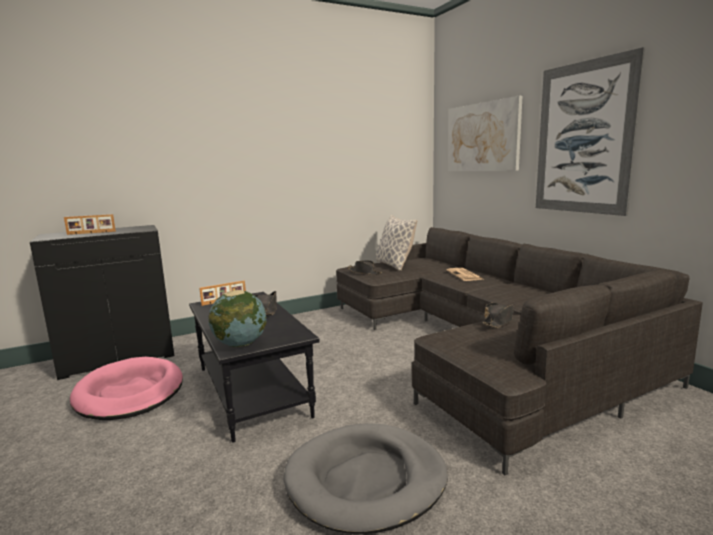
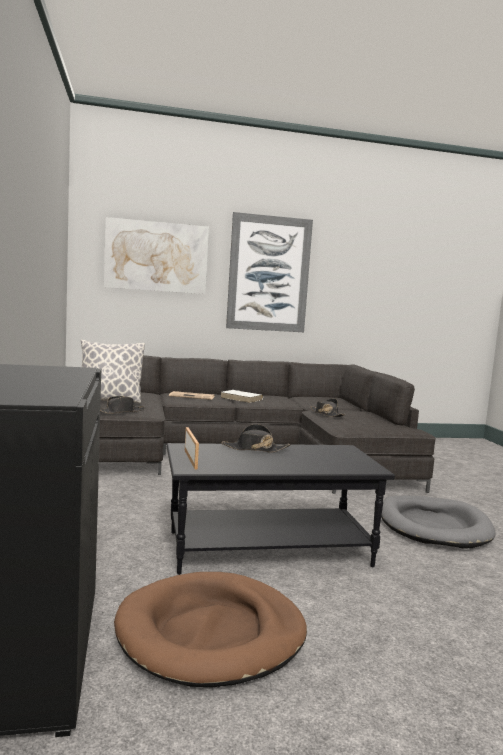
camera: 75 degrees left, 5 degrees down
picture frame [64,214,116,235] -> none
pink dog bed [70,357,183,420] -> brown dog bed [114,572,307,687]
globe [209,290,267,347] -> none
none -> white book [220,390,263,403]

